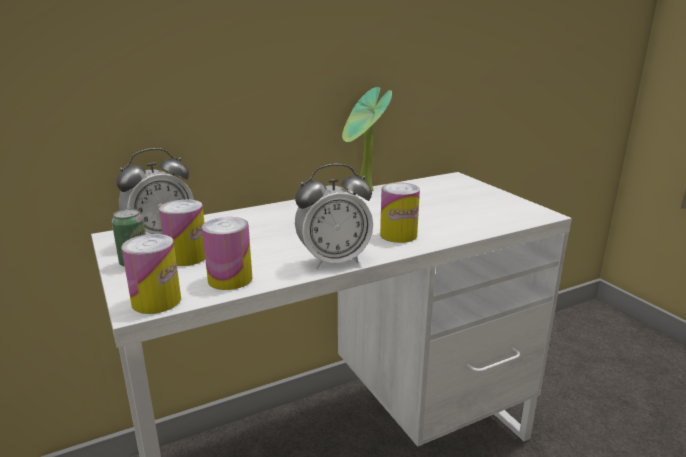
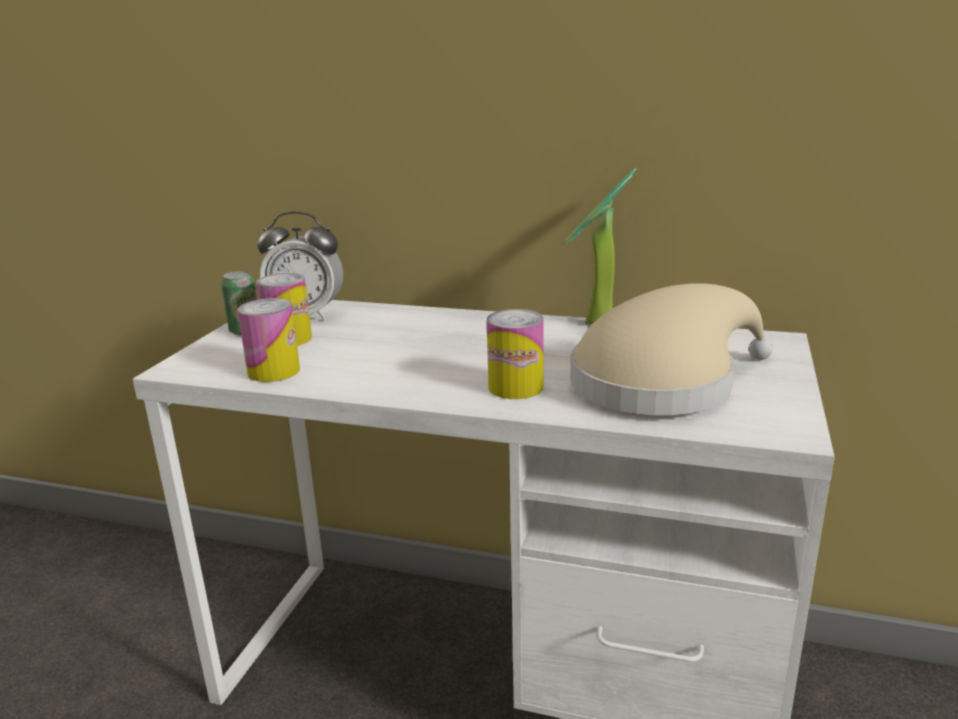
camera: 45 degrees right, 0 degrees up
can [121,234,181,314] -> none
alarm clock [295,164,373,269] -> none
none -> beige hat [570,283,773,415]

